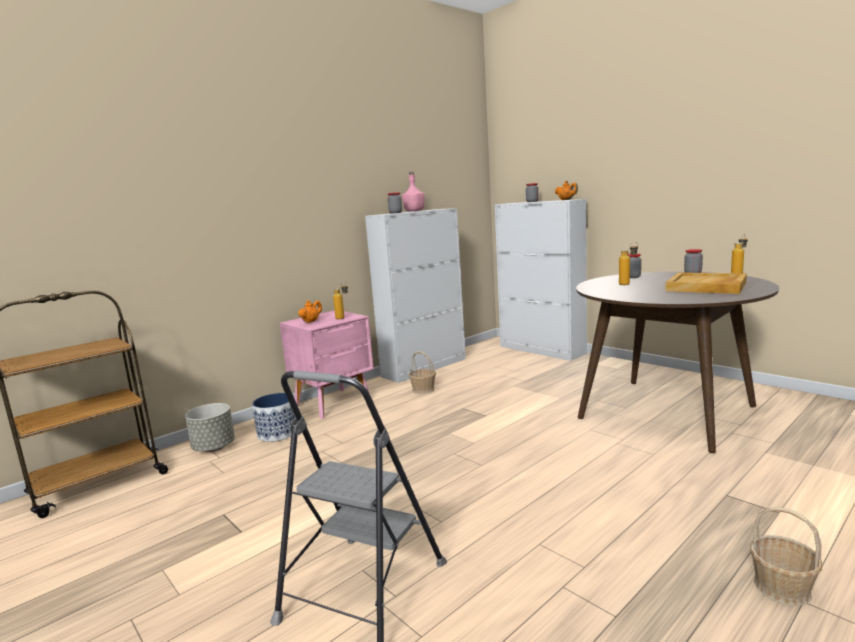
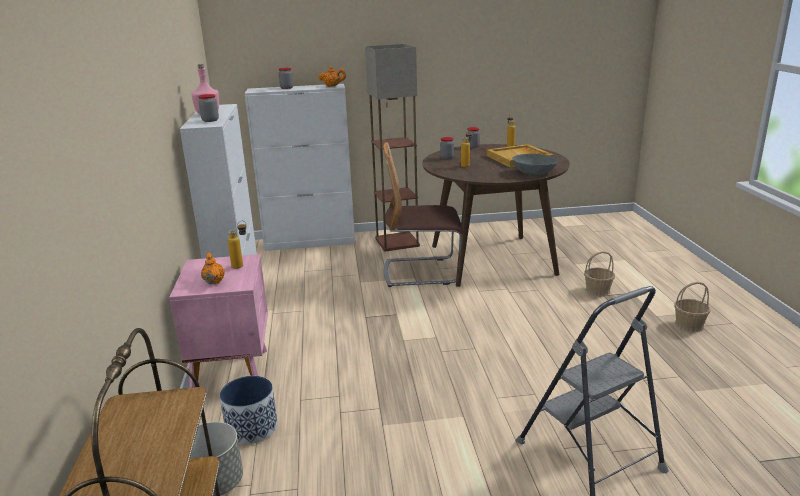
camera: 55 degrees left, 10 degrees up
basket [409,351,436,394] -> basket moved to [584,251,615,297]
none -> floor lamp [365,44,420,252]
none -> chair [383,142,464,287]
none -> grey bowl [513,153,558,175]

